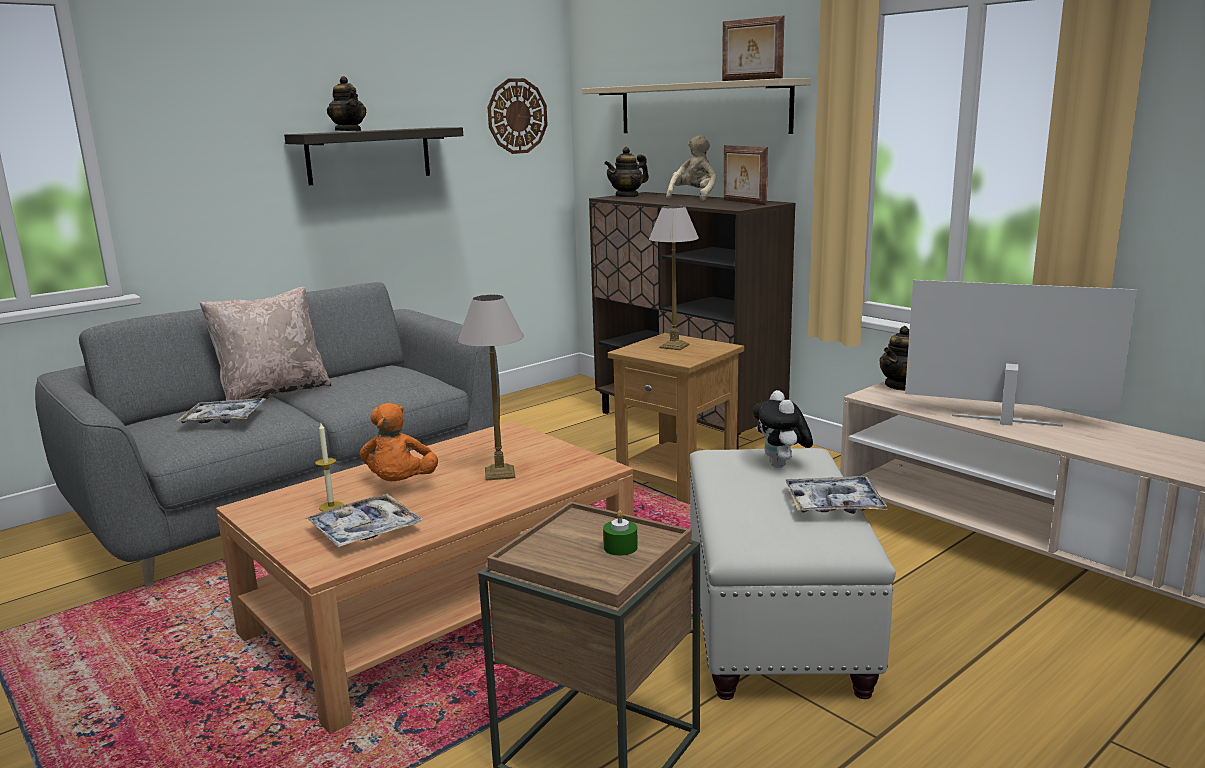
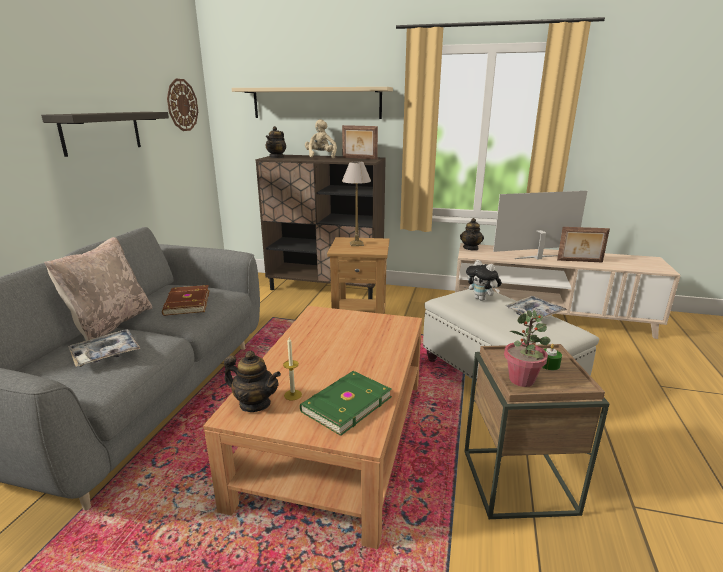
camera: 35 degrees left, 5 degrees up
tray [306,494,423,547] -> green book [300,371,392,436]
teapot [327,76,366,131] -> teapot moved to [224,351,281,412]
orange plush toy [360,403,438,481] -> none
table lamp [458,295,524,481] -> none
picture frame [722,16,784,81] -> picture frame moved to [557,227,610,262]
none -> brown book [162,285,209,316]
none -> potted plant [504,310,551,387]

